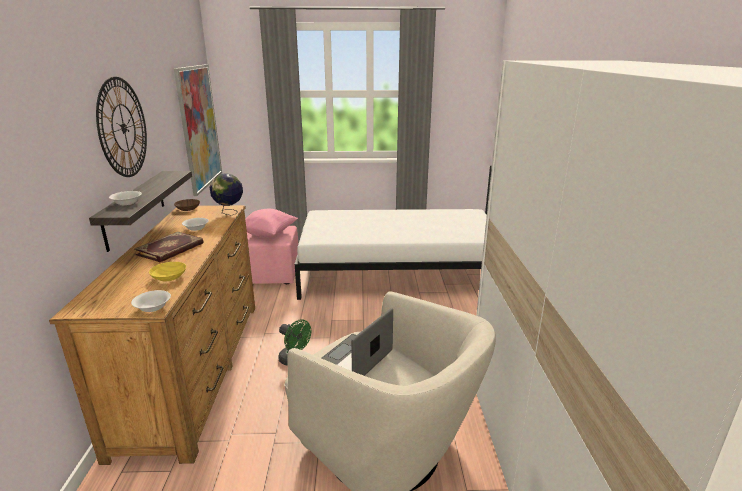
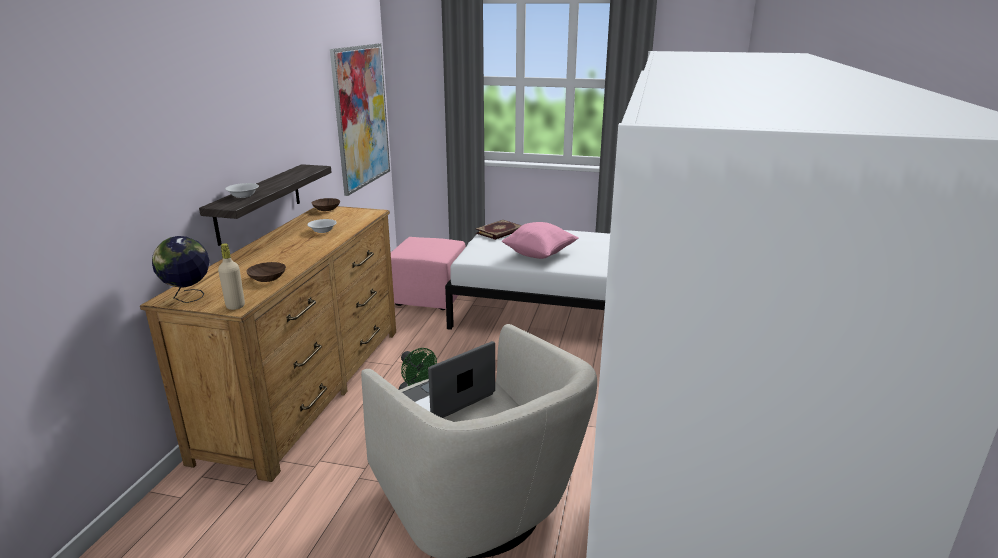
camera: 15 degrees right, 0 degrees up
wall clock [96,77,147,177] -> none
white bowl [131,290,171,312] -> beige bottle [218,243,245,310]
book [134,232,204,262] -> book moved to [475,220,522,240]
yellow bowl [149,262,186,281] -> brown bowl [246,262,286,282]
globe [210,173,243,215] -> globe moved to [152,236,209,303]
pink pillow [245,209,298,237] -> pink pillow moved to [502,222,579,259]

